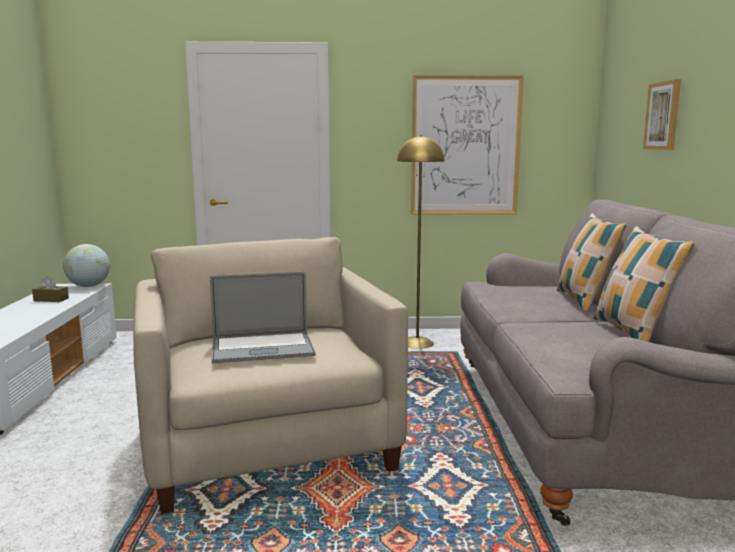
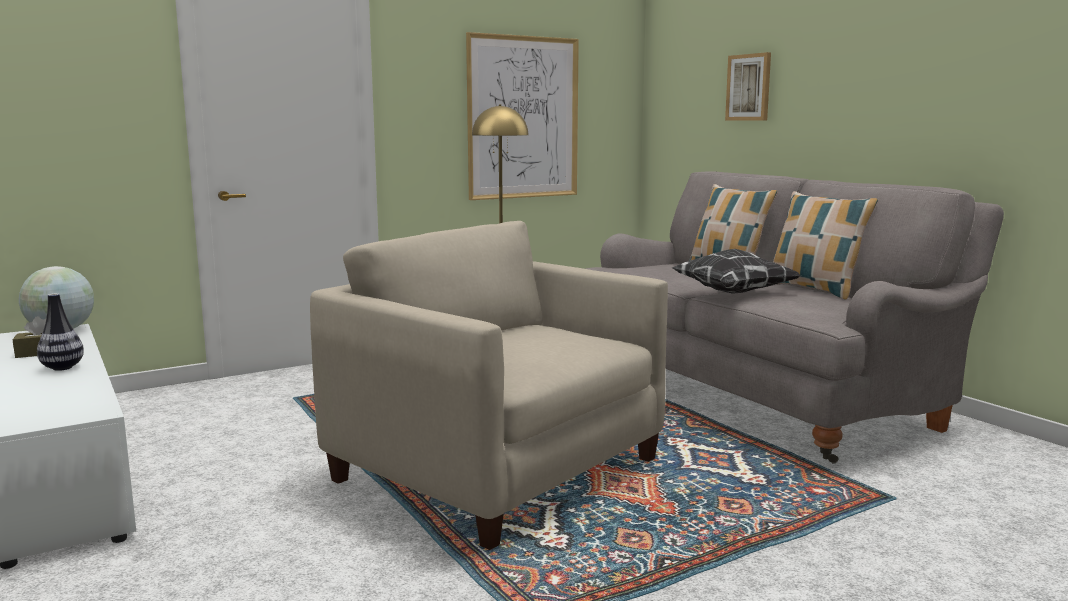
camera: 30 degrees left, 0 degrees up
laptop [210,272,315,363] -> none
none -> vase [37,293,84,371]
none -> pillow [672,249,801,294]

